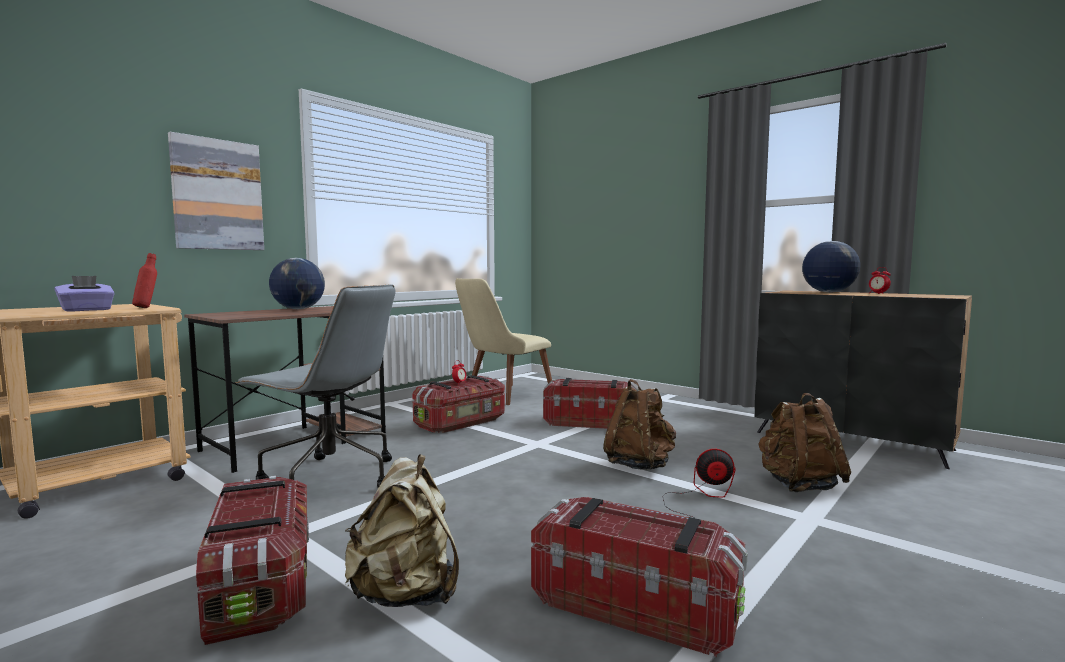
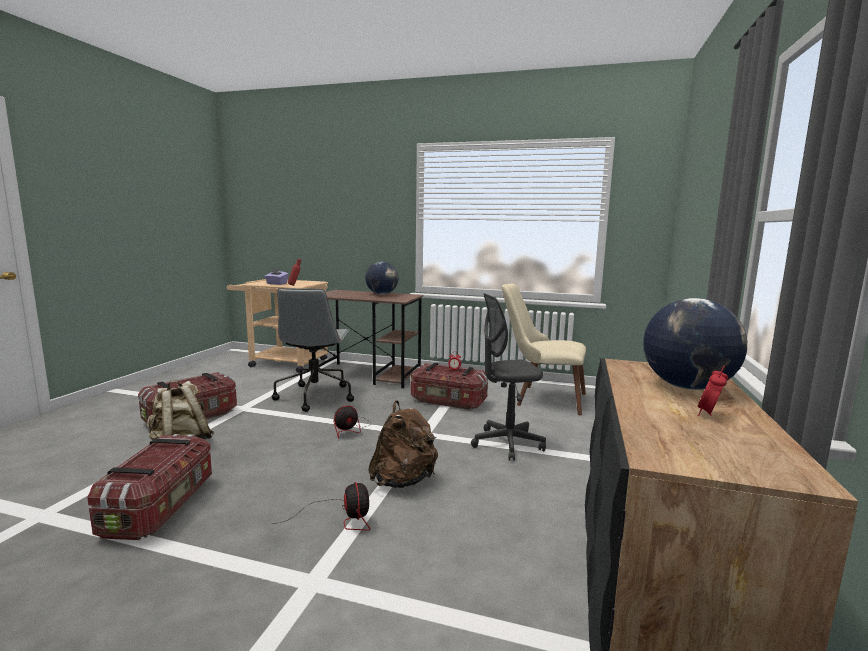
camera: 65 degrees right, 5 degrees up
picture [168,132,264,250] -> none
storage box [543,378,638,429] -> grey office chair [471,293,546,461]
brown backpack [758,393,851,492] -> none
none -> fan [333,406,371,438]

